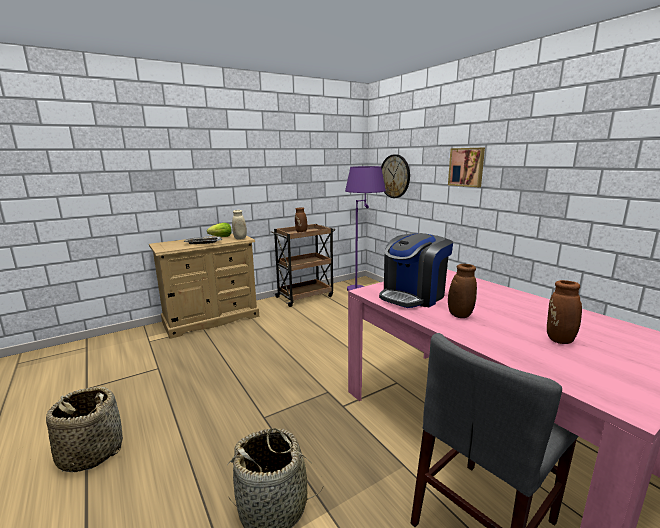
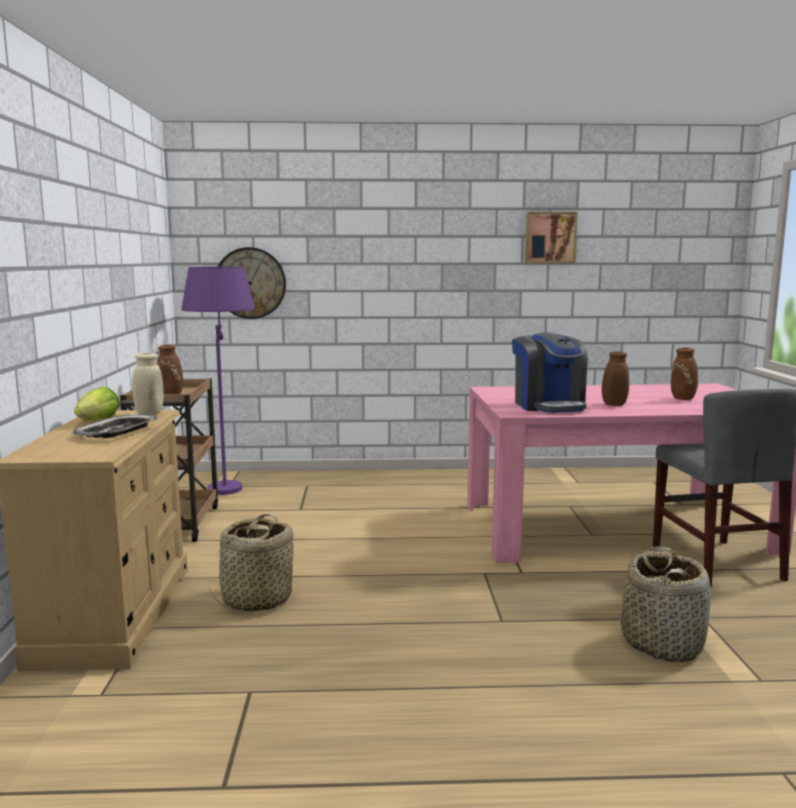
camera: 60 degrees left, 5 degrees down
basket [46,387,123,473] -> basket moved to [209,514,293,611]
picture [448,148,485,187] -> picture moved to [525,212,578,263]

